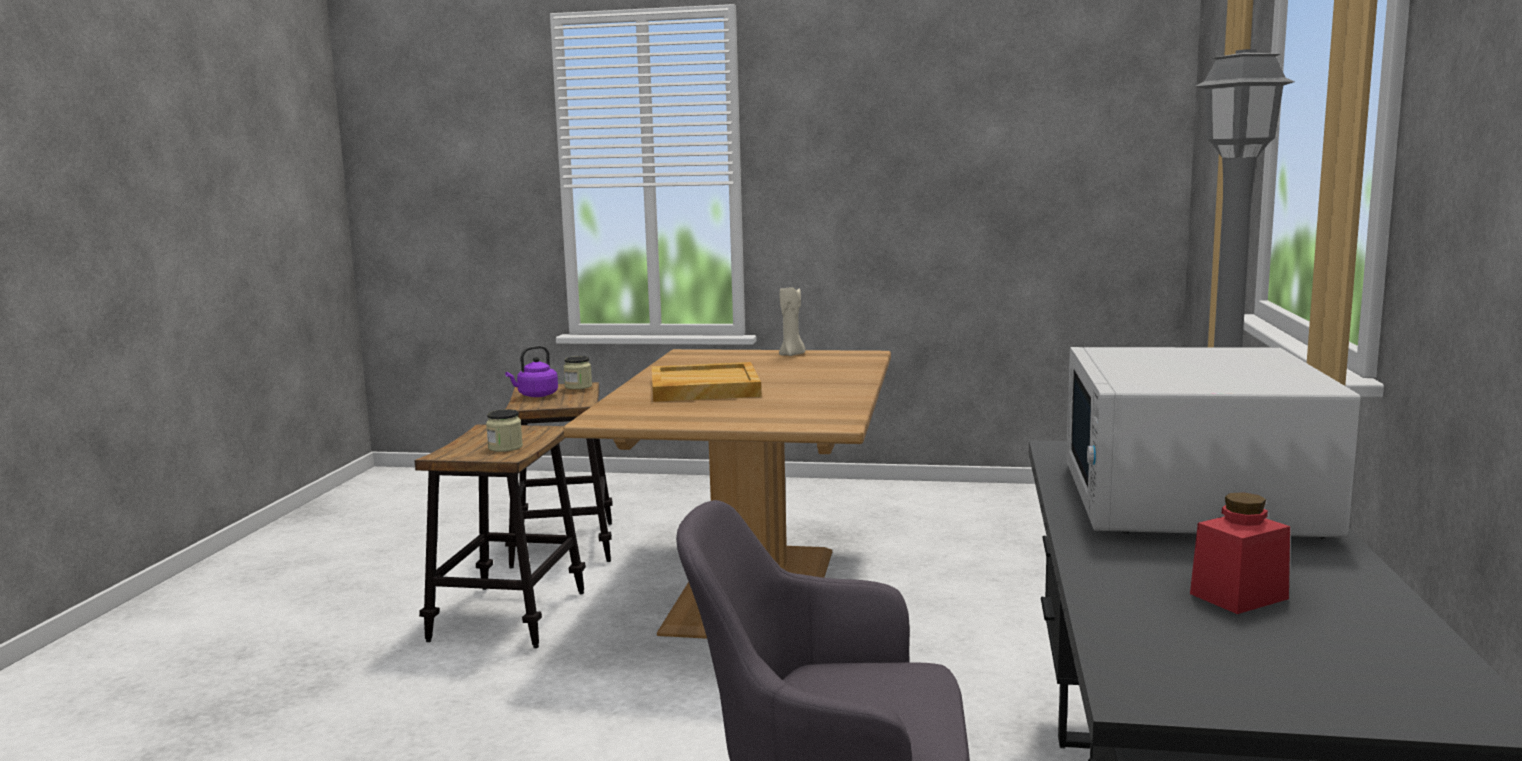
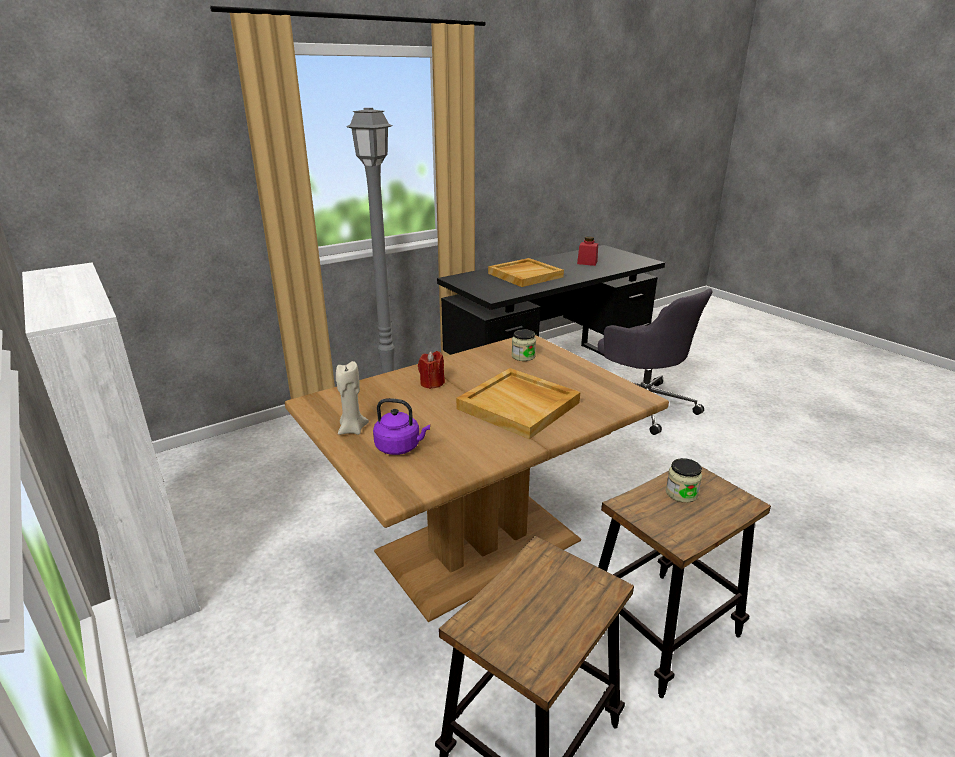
camera: 135 degrees left, 15 degrees up
purple kettle [505,346,558,397] -> purple kettle moved to [373,398,430,455]
jar [564,356,592,389] -> jar moved to [512,329,536,361]
white microwave [1066,347,1360,539] -> beige tray [488,258,564,287]
none -> white cabinet [22,263,201,638]
none -> red candle [418,351,445,389]

